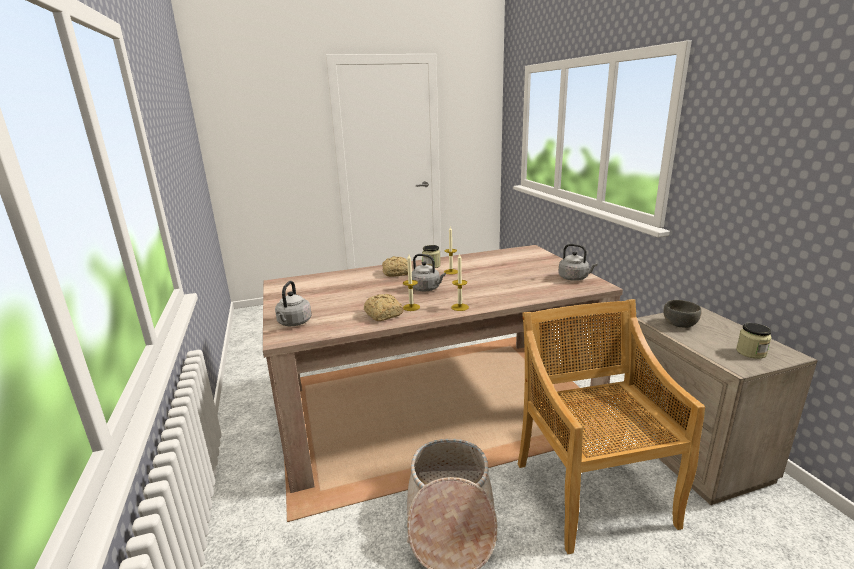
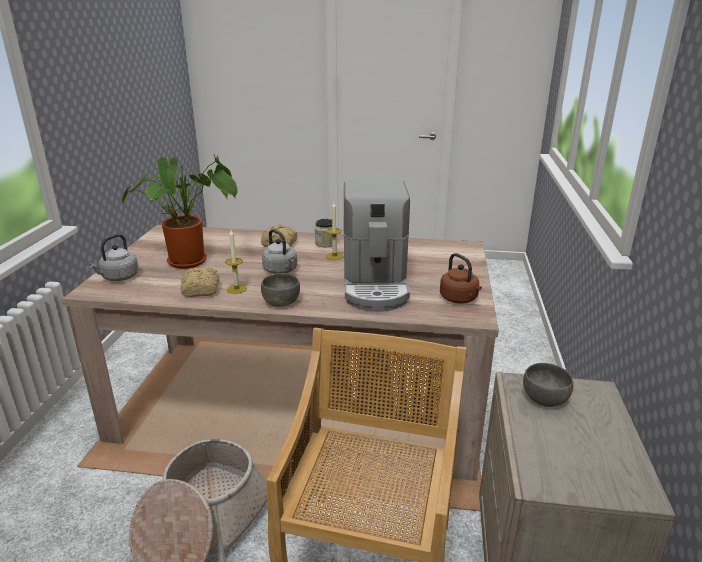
camera: 25 degrees right, 5 degrees up
candle [451,253,469,311] -> grey bowl [261,273,300,307]
grey kettle [558,244,598,281] -> brown kettle [440,253,482,304]
jar [736,323,771,359] -> none
none -> potted plant [122,154,238,269]
none -> coffee machine [343,181,410,312]

